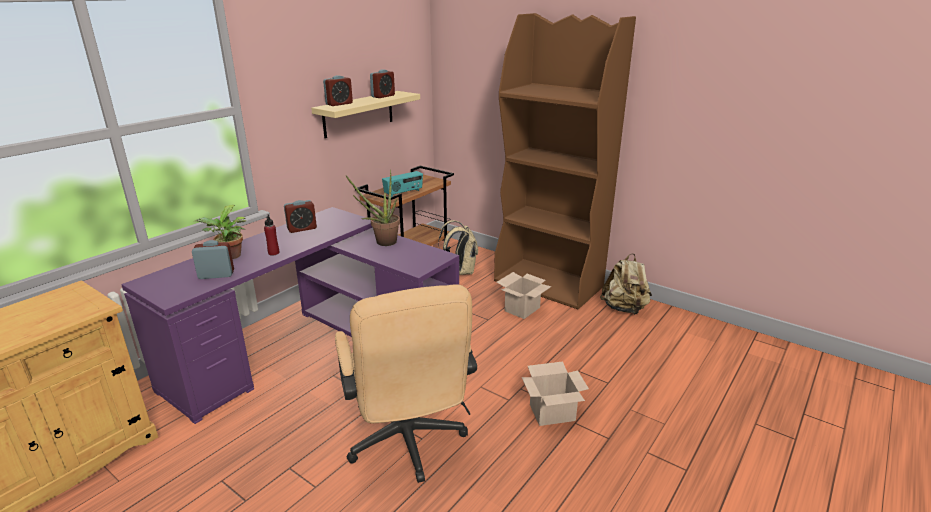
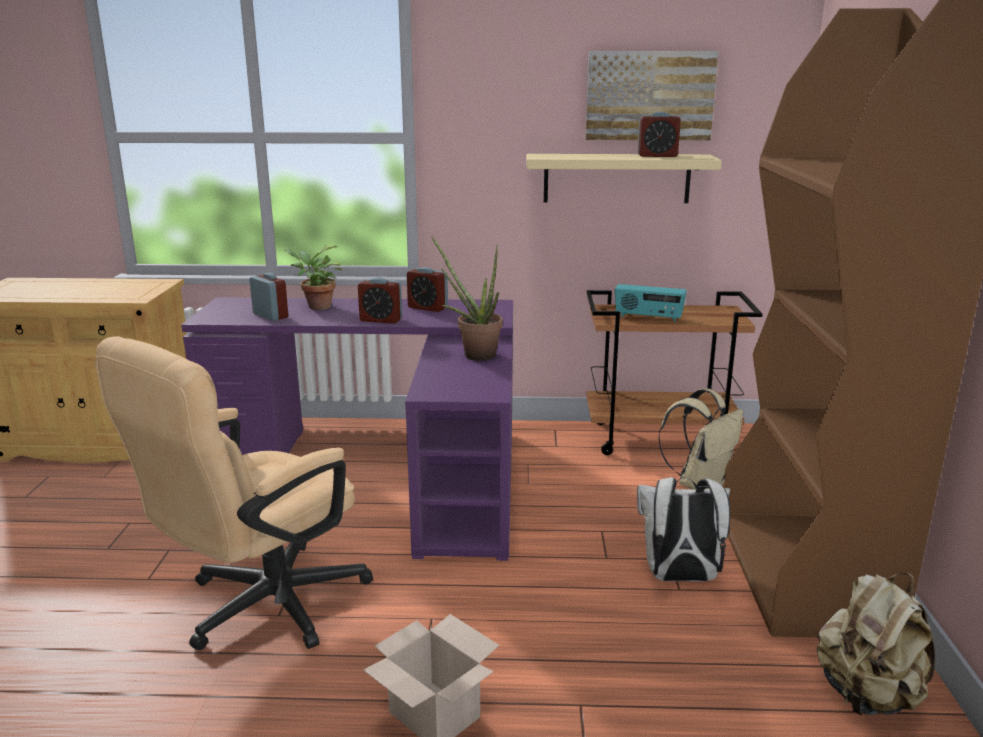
camera: 55 degrees right, 5 degrees down
red bottle [264,215,279,255] -> none
alarm clock [323,75,353,106] -> alarm clock moved to [358,277,402,324]
cardboard box [497,272,552,319] -> white backpack [637,477,730,581]
none -> picture [586,51,719,140]

